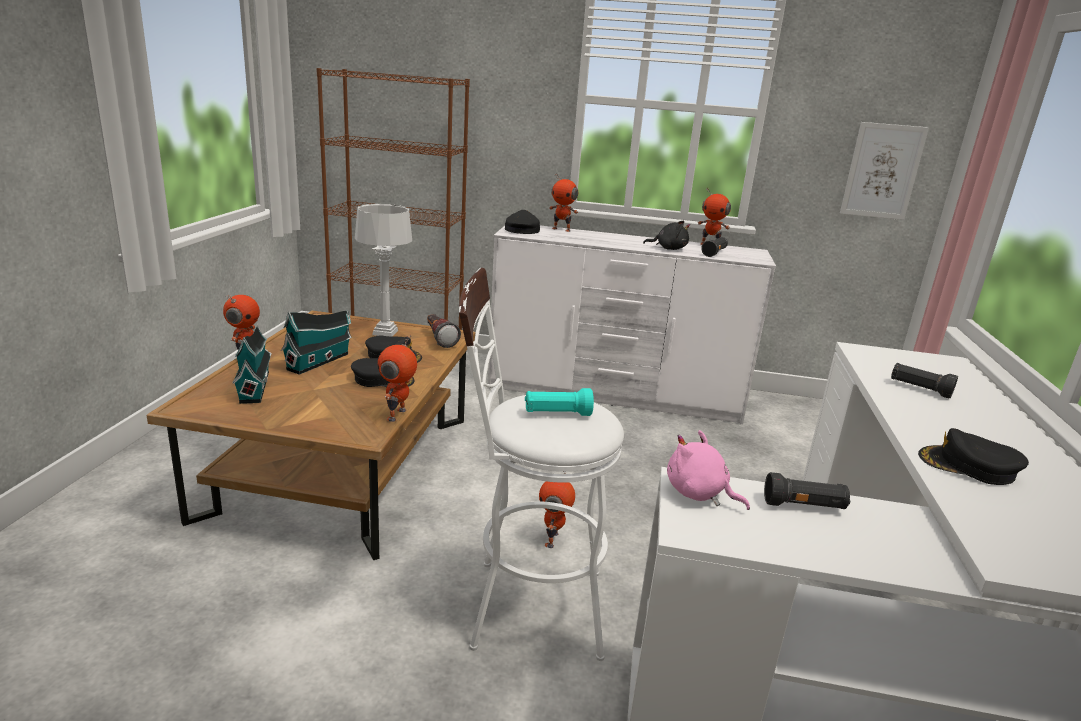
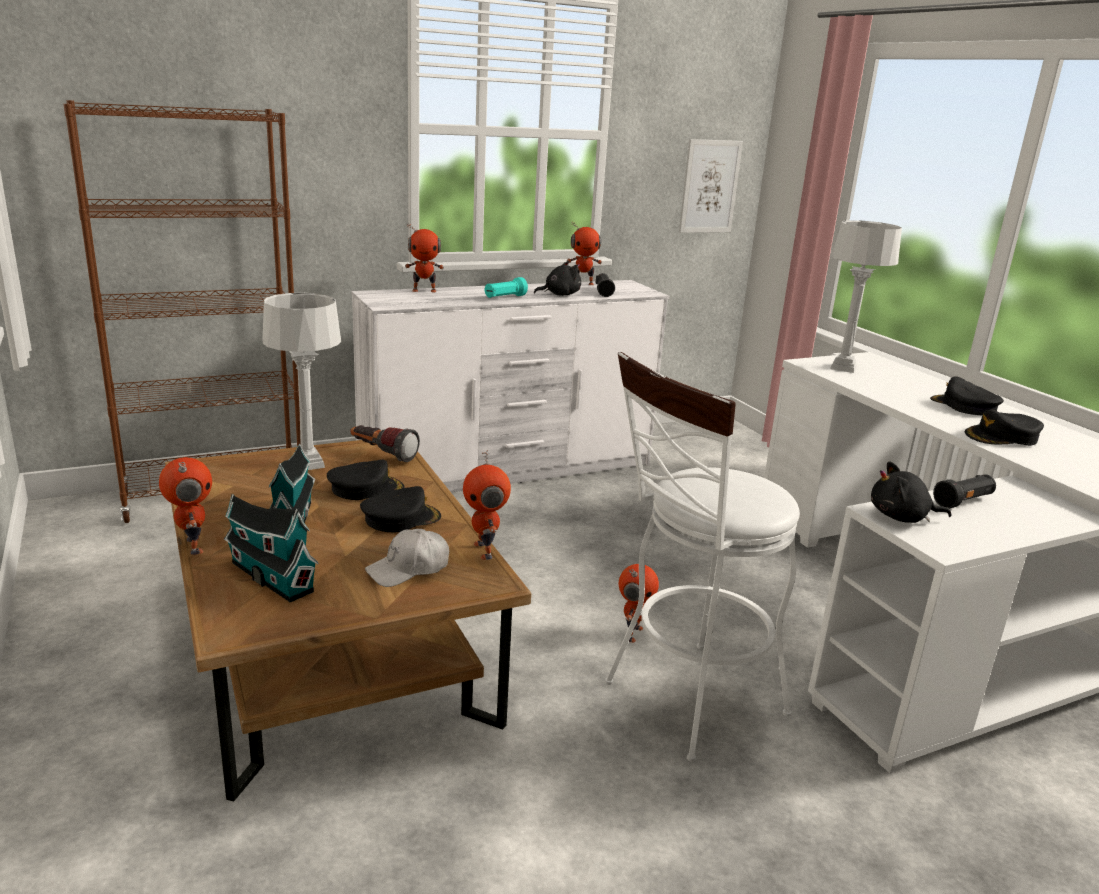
camera: 35 degrees left, 0 degrees up
black cap [505,210,540,234] -> black cap moved to [930,376,1004,415]
turquoise flashlight [525,388,594,416] -> turquoise flashlight moved to [484,277,528,298]
toy robot [539,472,575,548] -> toy robot turned 135 degrees counterclockwise [619,564,659,643]
pink plush toy [667,430,750,510] -> black plush toy [871,461,952,523]
black flashlight [891,363,958,398] -> none
none -> white cap [365,529,449,587]
none -> grey table lamp [830,220,902,373]

